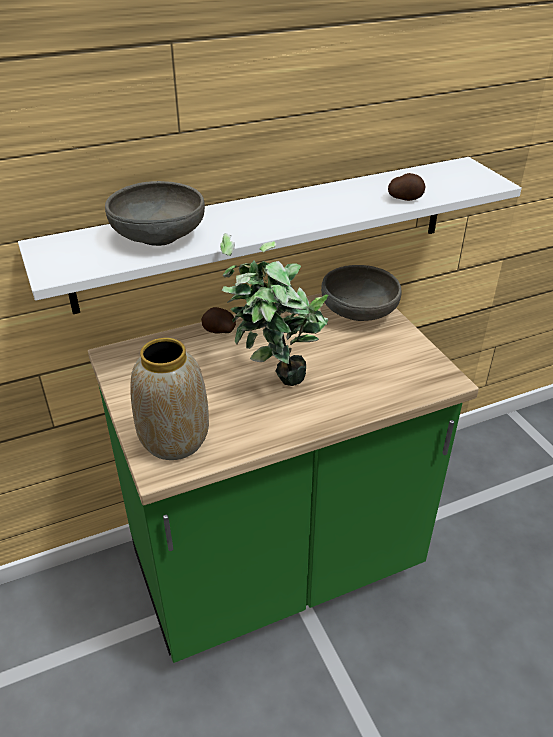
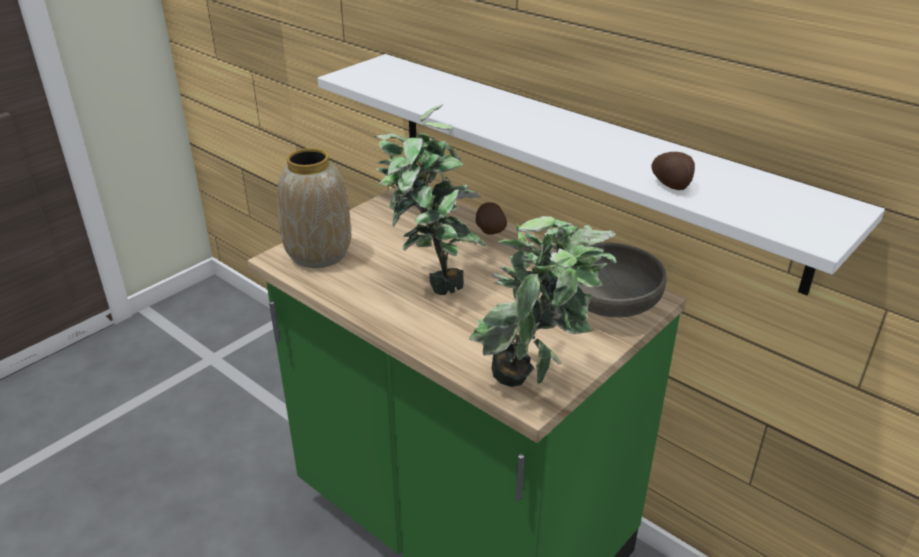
camera: 65 degrees right, 5 degrees down
grey bowl [105,181,205,246] -> none
none -> potted plant [469,216,617,387]

